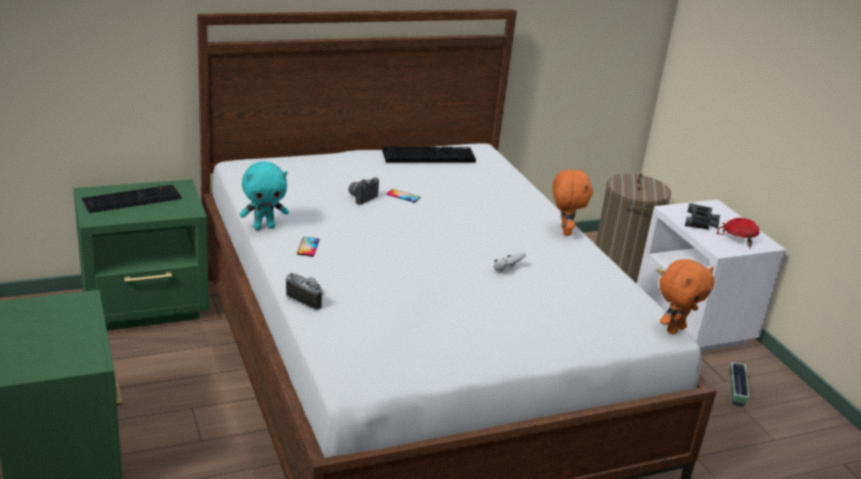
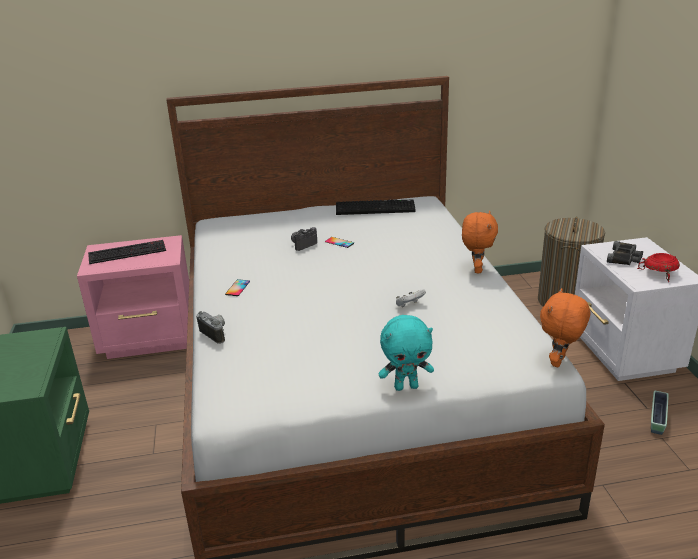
camera: 15 degrees right, 0 degrees up
green nightstand [73,179,209,330] -> pink nightstand [77,235,189,359]
turquoise plush toy [240,162,289,230] -> turquoise plush toy moved to [379,315,434,391]
orange plush toy [659,259,714,334] -> orange plush toy turned 150 degrees clockwise [540,288,590,367]

